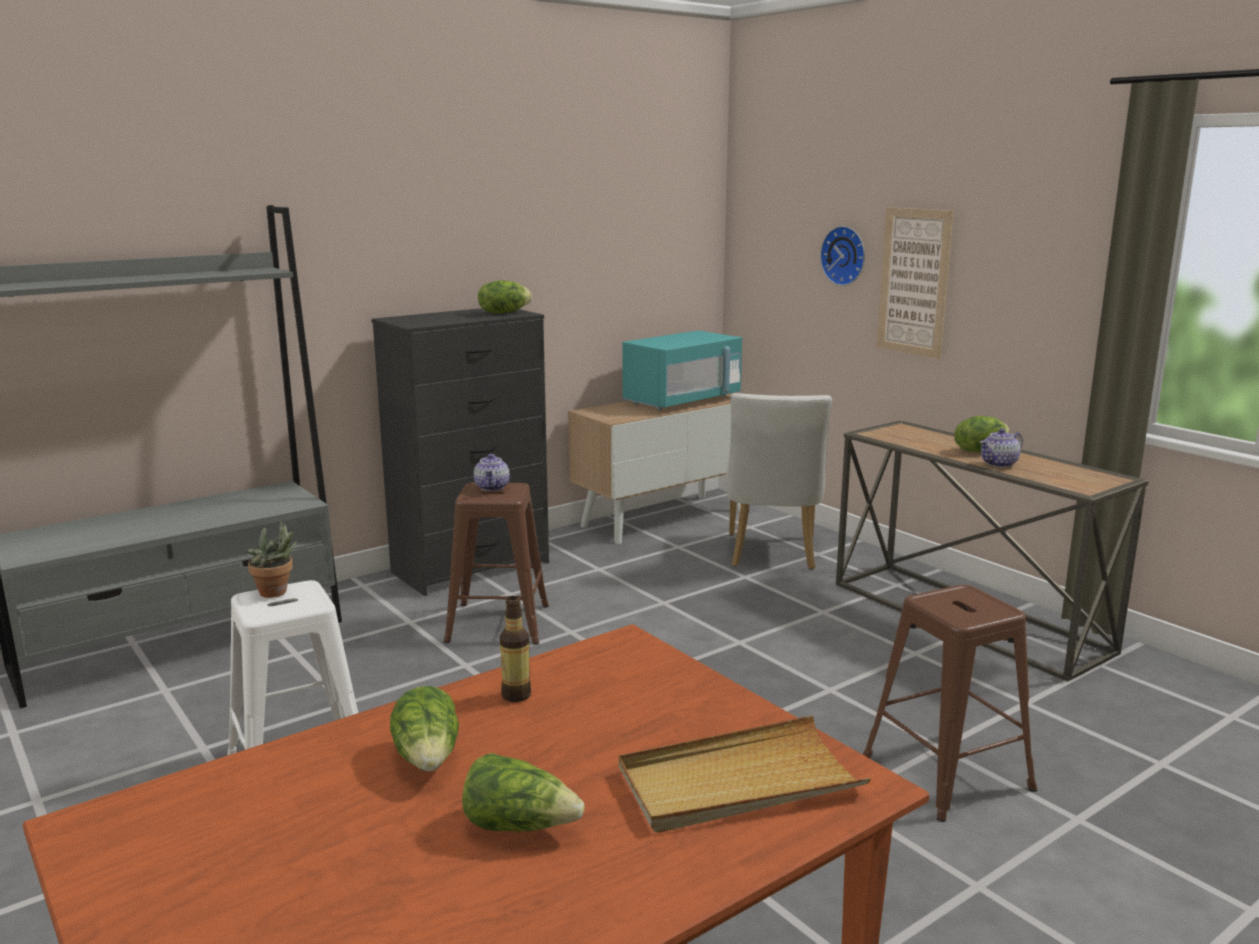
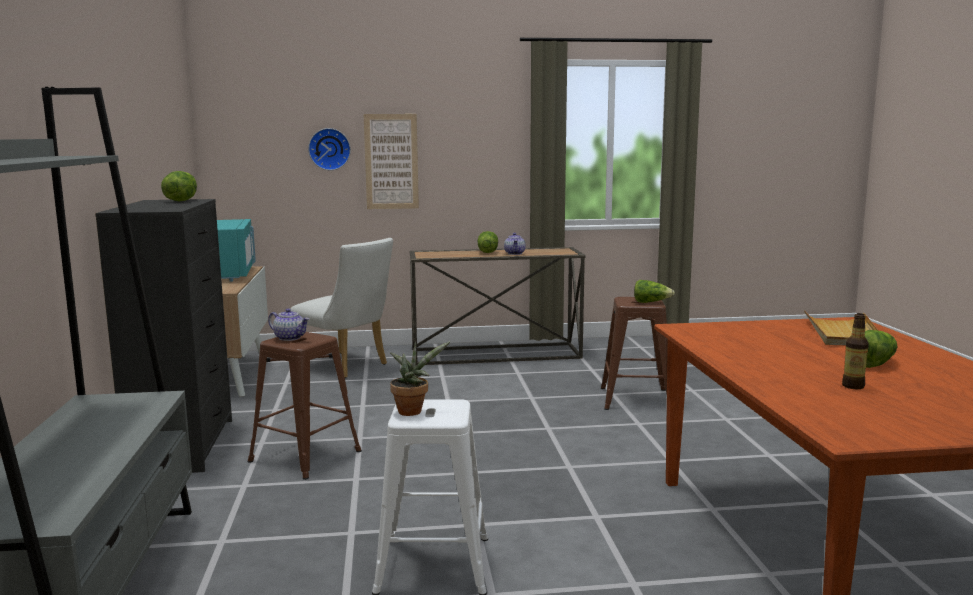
camera: 60 degrees left, 5 degrees down
lettuce [390,686,459,771] -> lettuce moved to [634,280,675,303]
bottle [500,596,531,702] -> bottle moved to [842,313,869,389]

